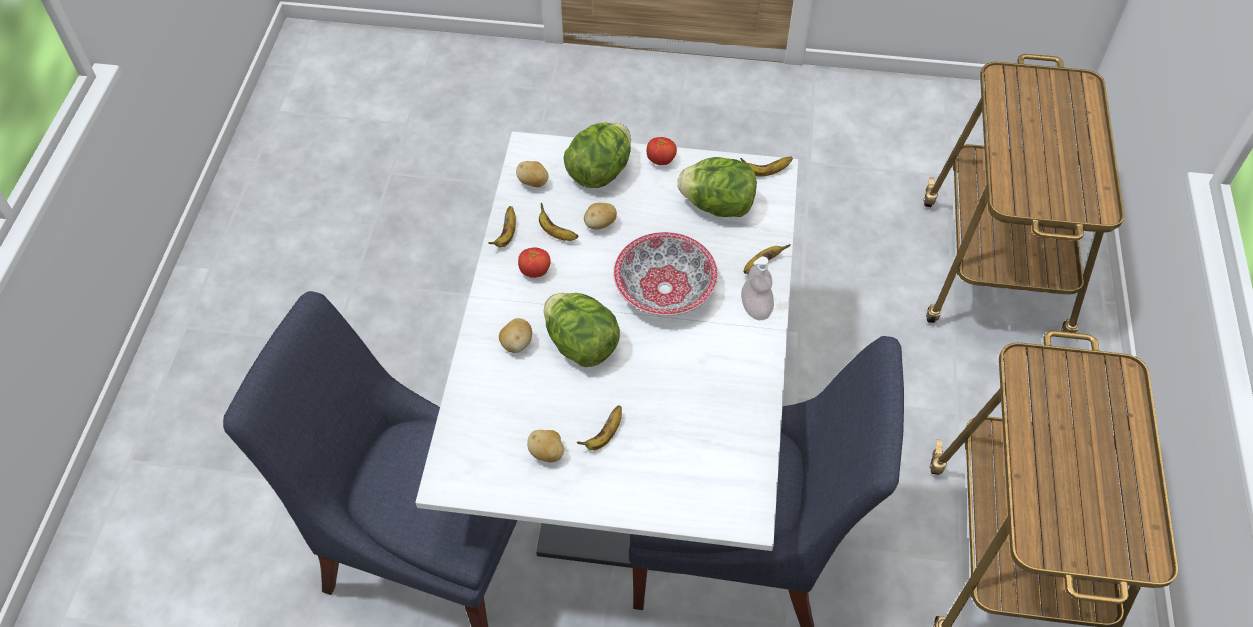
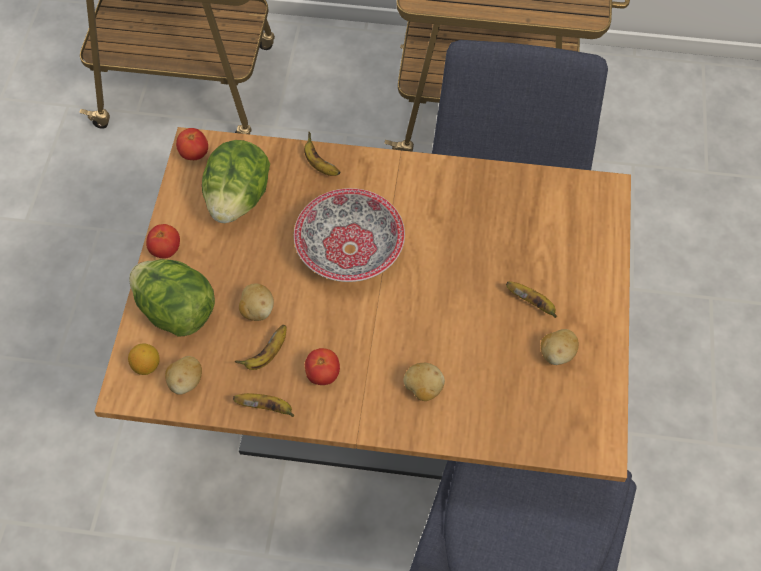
camera: 90 degrees left, 5 degrees up
white dining table [415,131,798,574] -> brown dining table [94,127,631,482]
lettuce [544,293,620,367] -> none
banana [740,157,793,177] -> tomato [176,128,208,160]
soap dispenser [741,257,774,320] -> none
none -> lemon [128,344,160,375]

